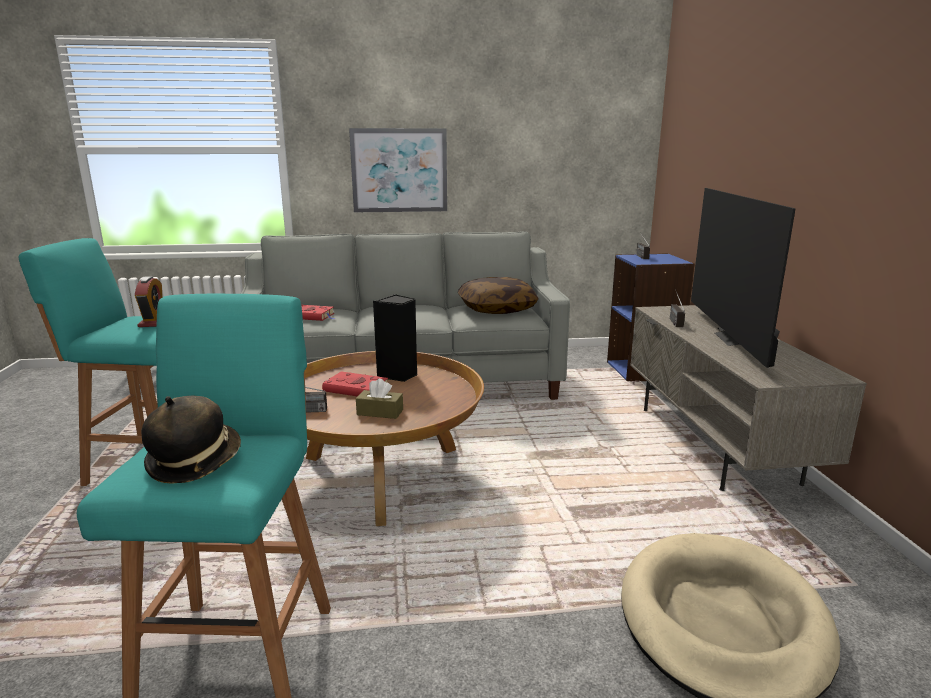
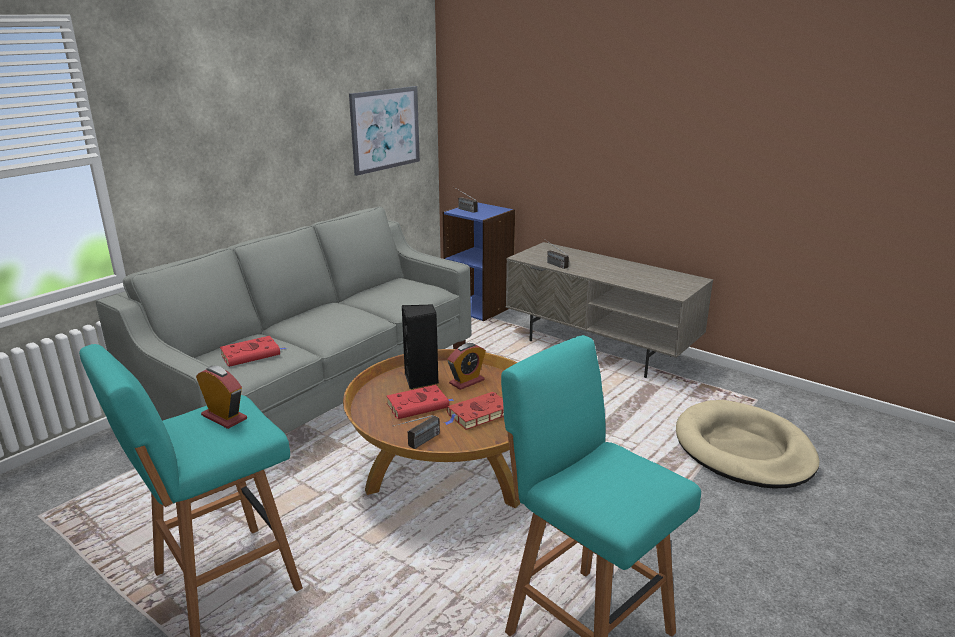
camera: 45 degrees left, 5 degrees up
hat [141,395,241,484] -> none
picture [349,128,447,212] -> picture moved to [349,86,420,176]
brown tissue box [356,379,403,419] -> red book [445,392,504,430]
pillow [458,277,538,314] -> none
television [691,188,796,368] -> none
none -> alarm clock [447,343,486,390]

